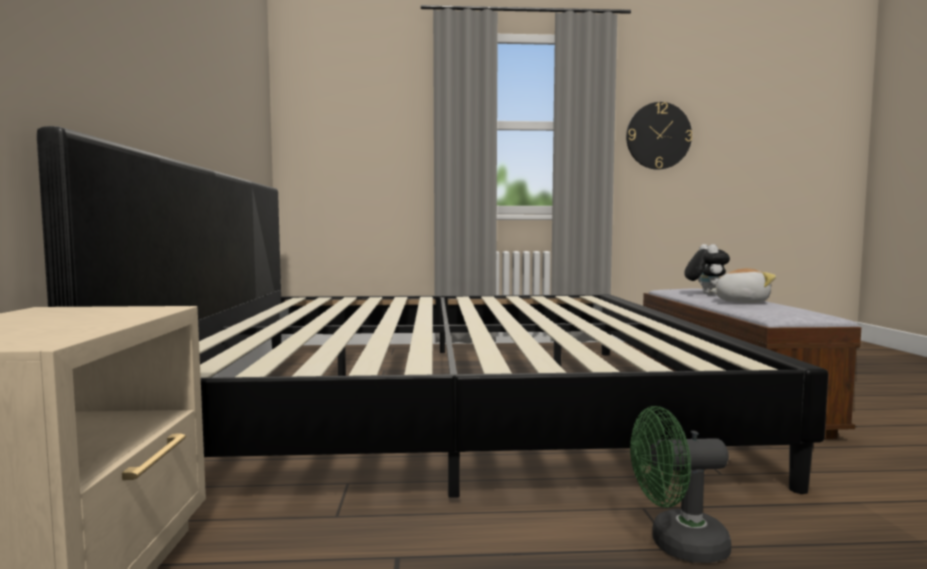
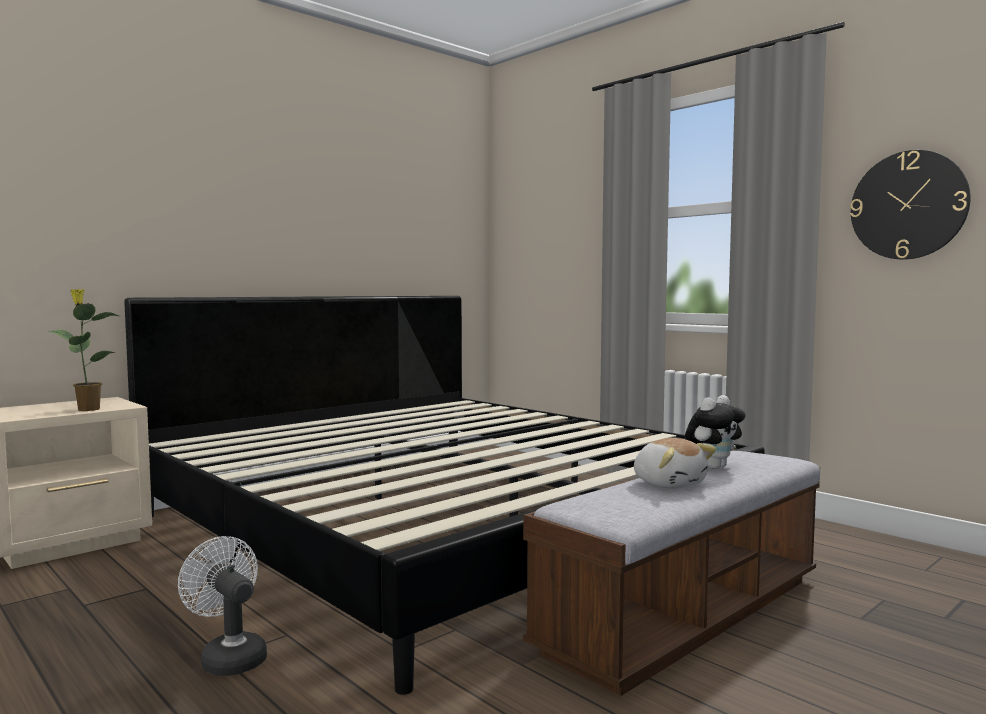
camera: 50 degrees right, 0 degrees up
green fan [630,406,731,563] -> white fan [178,536,267,676]
none -> potted plant [48,289,119,411]

